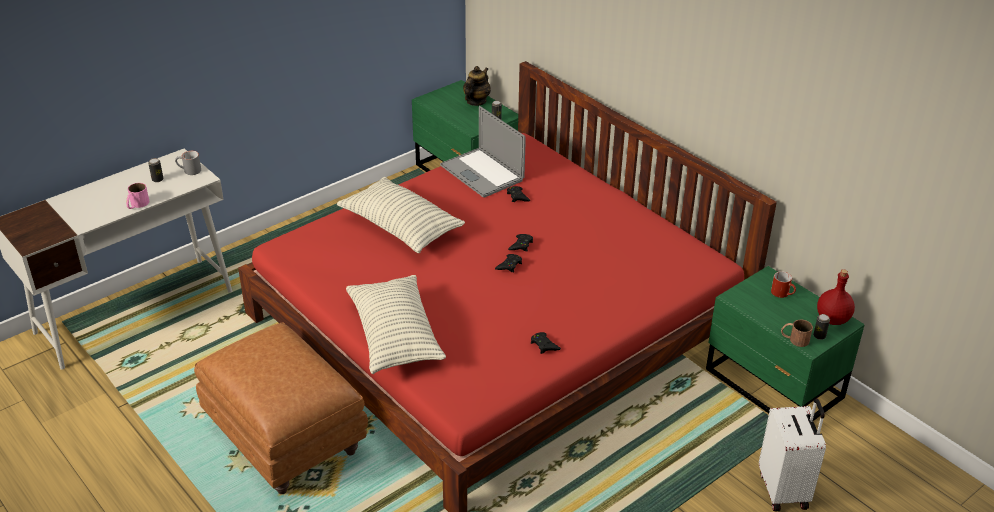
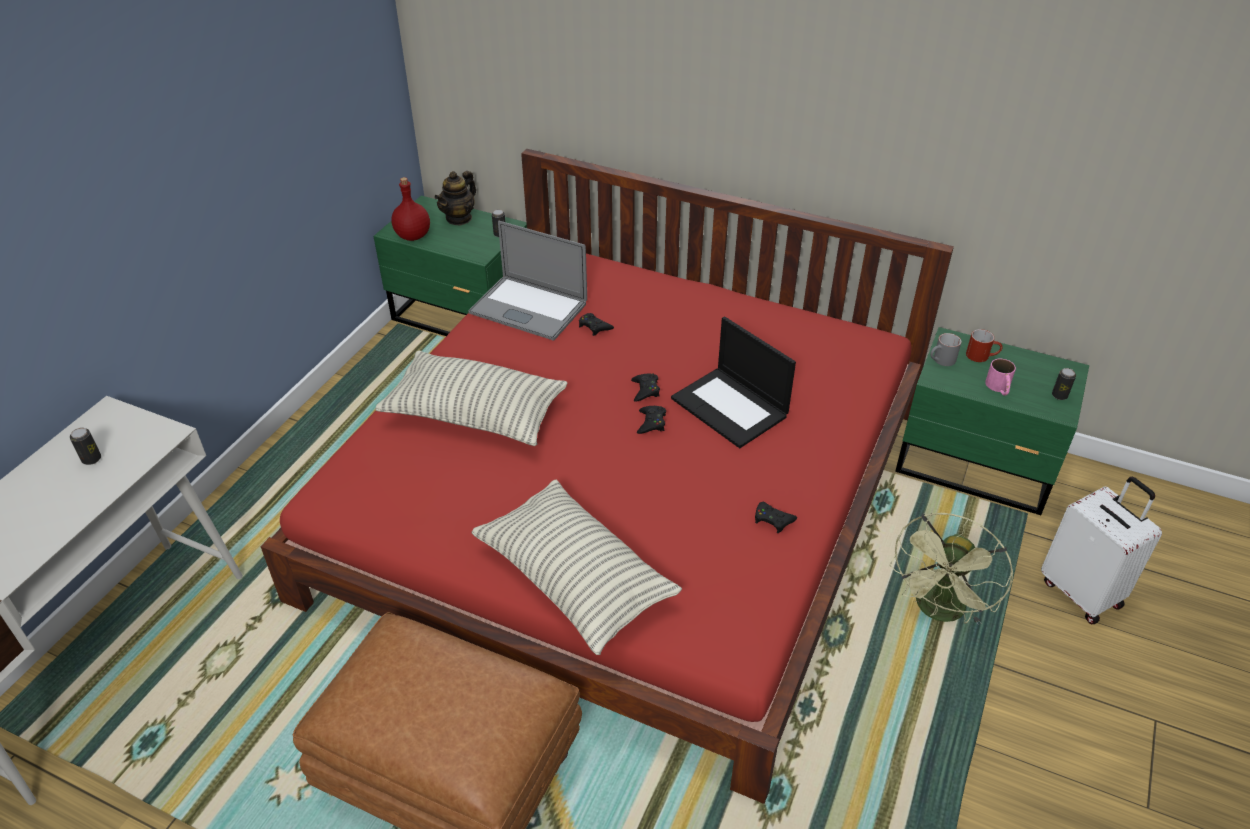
camera: 25 degrees left, 5 degrees up
pink mug [126,183,149,209] -> pink mug moved to [985,359,1016,396]
grey mug [175,151,201,175] -> grey mug moved to [930,333,962,366]
teapot [463,66,491,106] -> teapot turned 150 degrees counterclockwise [434,171,476,225]
brown mug [781,320,813,347] -> none
red bottle [817,269,855,325] -> red bottle moved to [391,177,430,241]
none -> laptop [671,317,796,448]
none -> green fan [889,513,1014,625]

